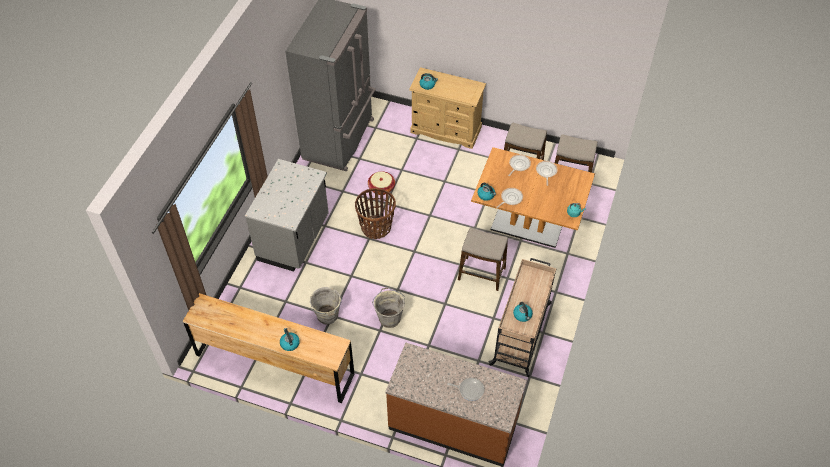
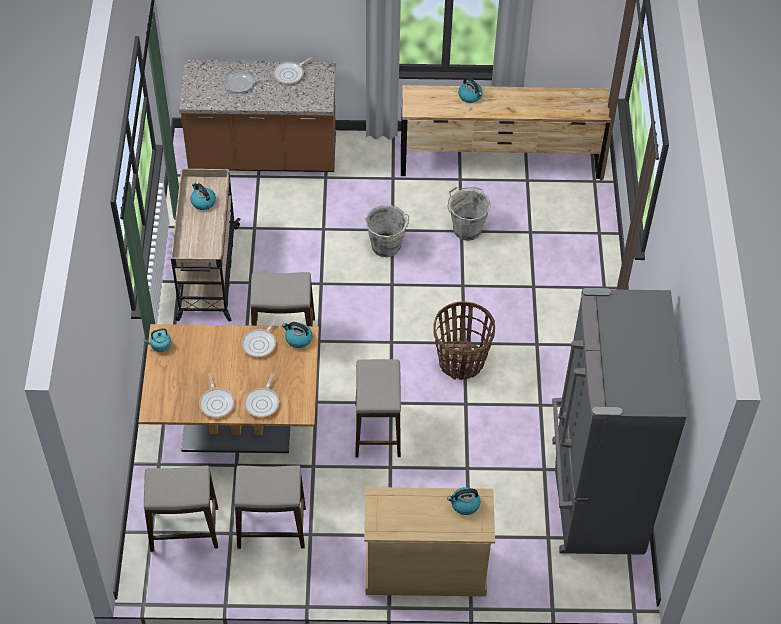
camera: 160 degrees right, 0 degrees up
grey counter [245,159,329,272] -> none
basket [368,171,395,195] -> none
none -> frying pan [273,57,312,84]
none -> stool [355,359,401,457]

